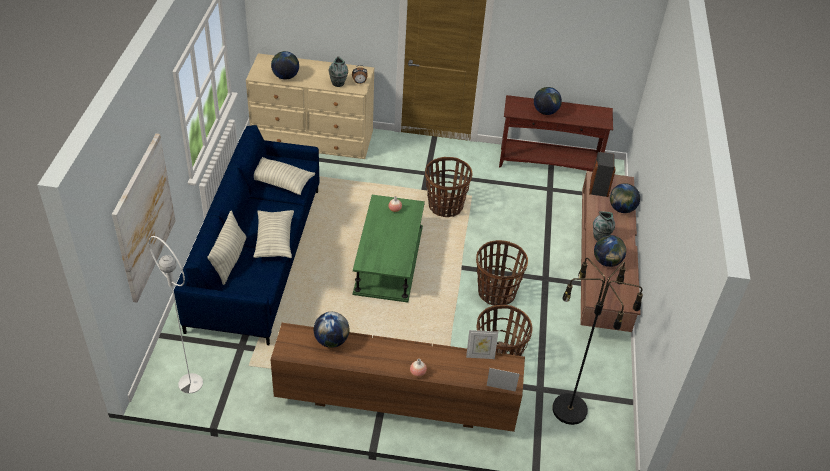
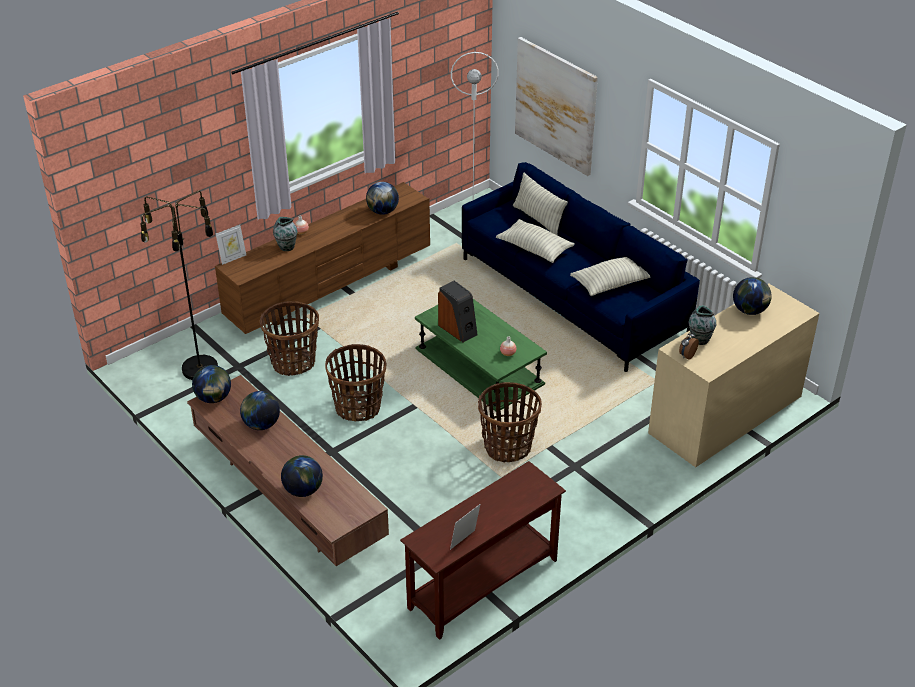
camera: 135 degrees right, 5 degrees down
picture frame [466,330,498,359] -> picture frame moved to [450,504,480,550]
globe [534,87,562,115] -> globe moved to [192,365,231,403]
speaker [589,152,616,197] -> speaker moved to [438,280,478,342]
vase [593,211,615,241] -> vase moved to [273,217,297,251]

